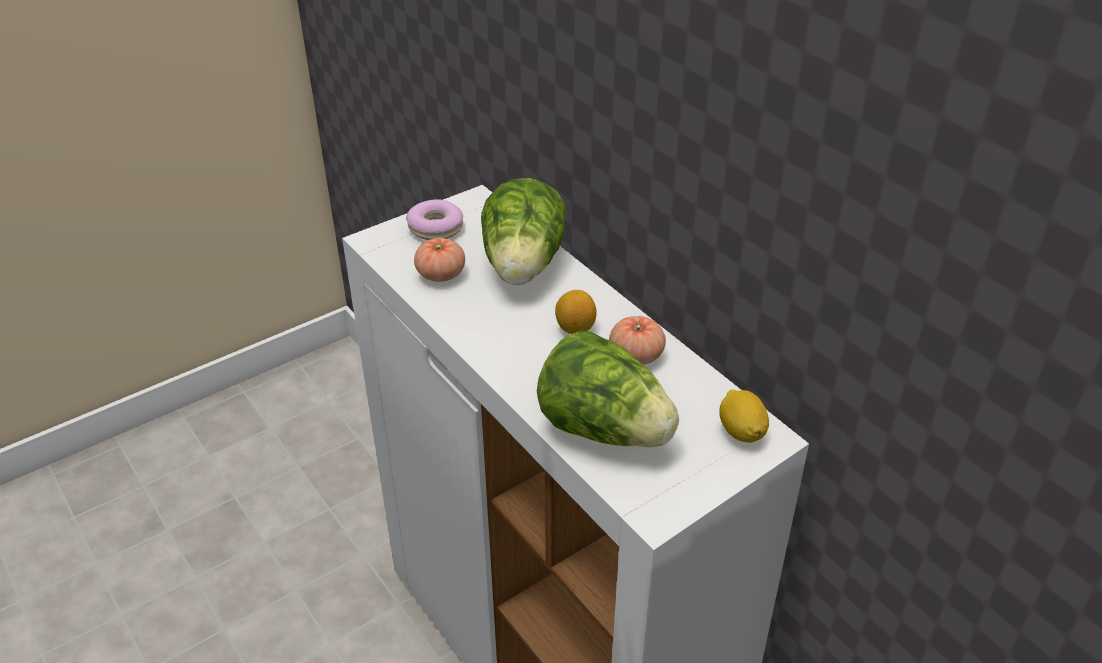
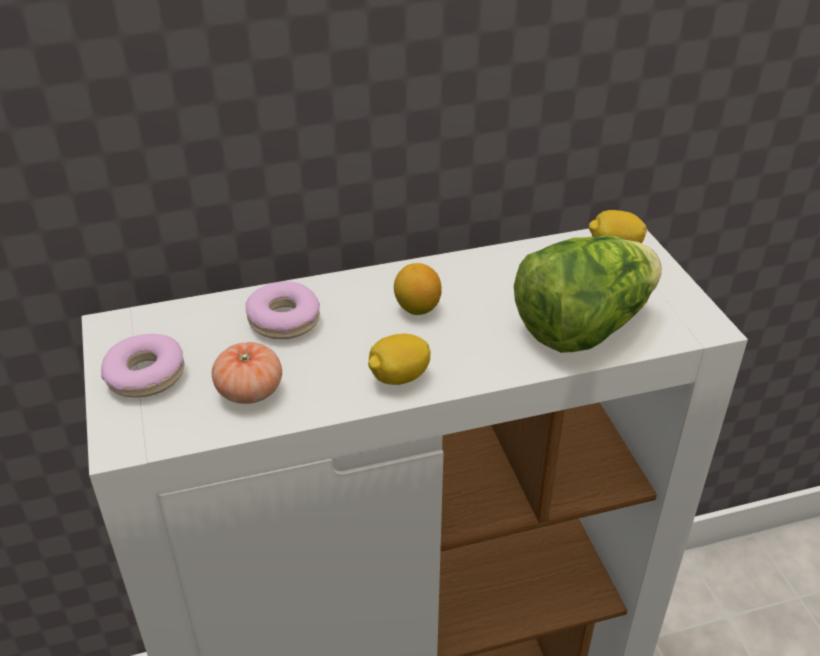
camera: 70 degrees left, 0 degrees up
lettuce [481,178,566,285] -> donut [246,281,320,339]
tomato [609,316,666,365] -> none
none -> lemon [368,334,431,385]

